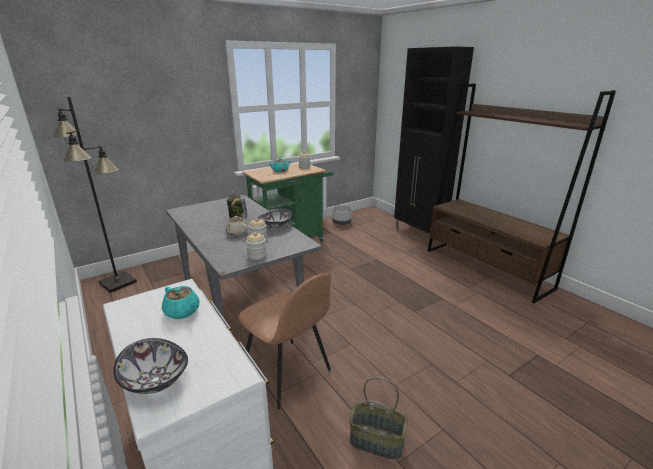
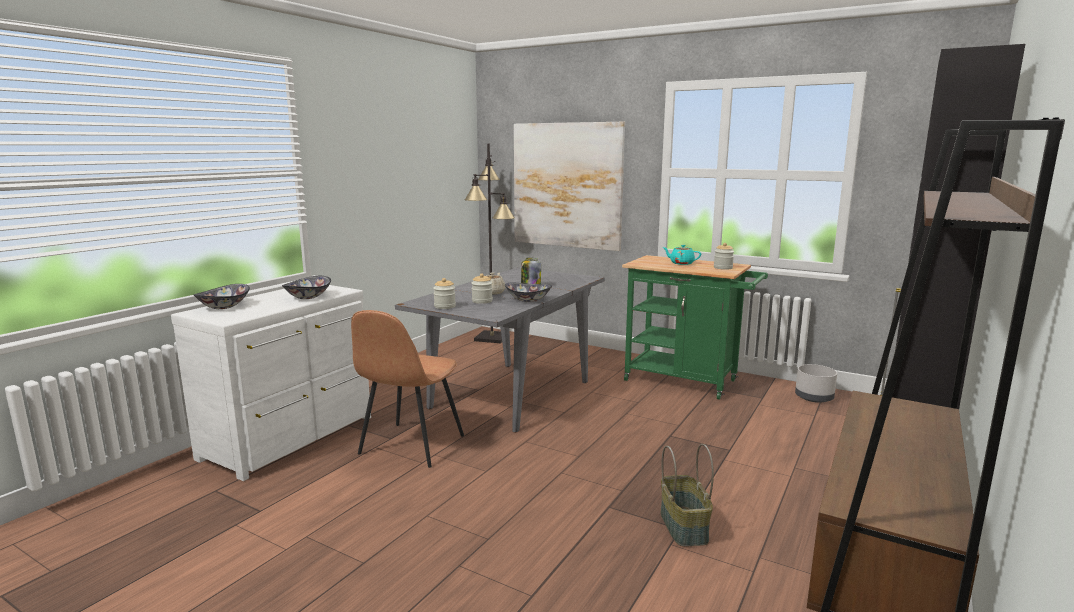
camera: 65 degrees right, 10 degrees down
turquoise teapot [162,286,199,319] -> bowl [282,276,331,299]
basket [349,377,408,460] -> basket moved to [661,444,714,547]
none -> picture [514,122,625,251]

